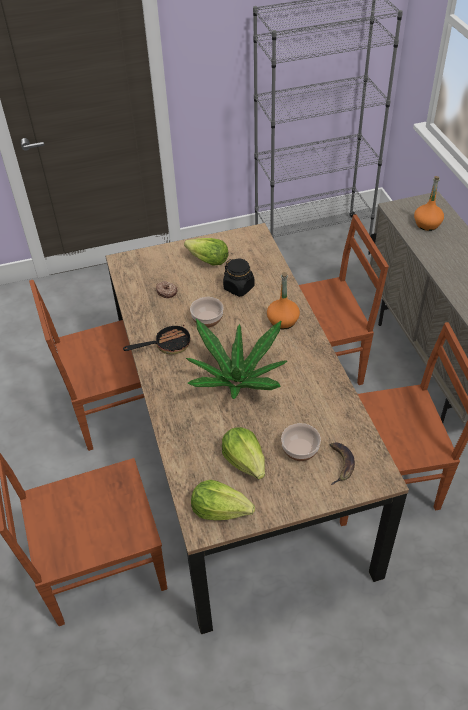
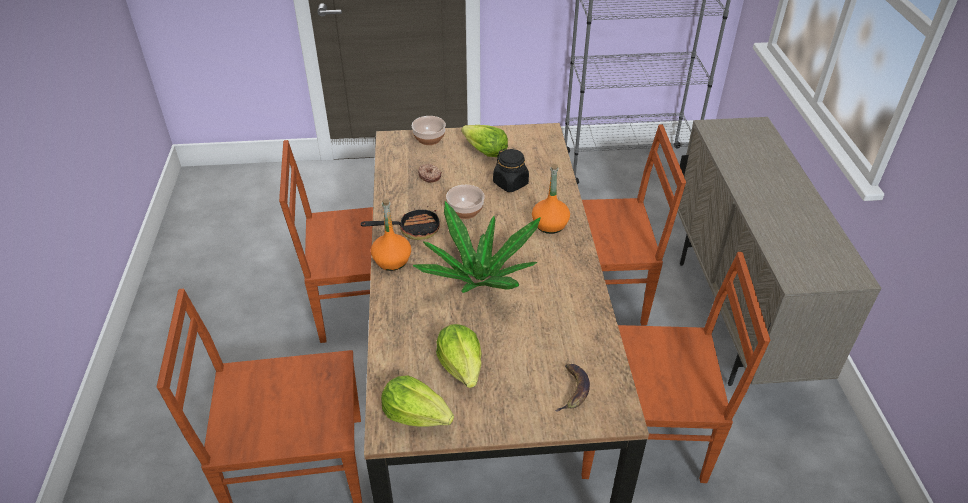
camera: 10 degrees right, 5 degrees down
bowl [281,423,321,461] -> bowl moved to [412,116,446,145]
orange bottle [414,176,444,231] -> orange bottle moved to [371,199,411,271]

